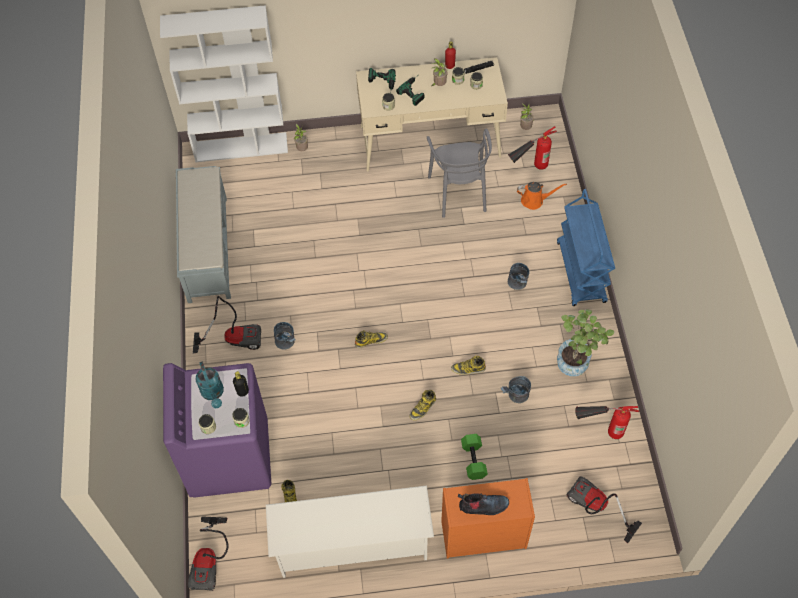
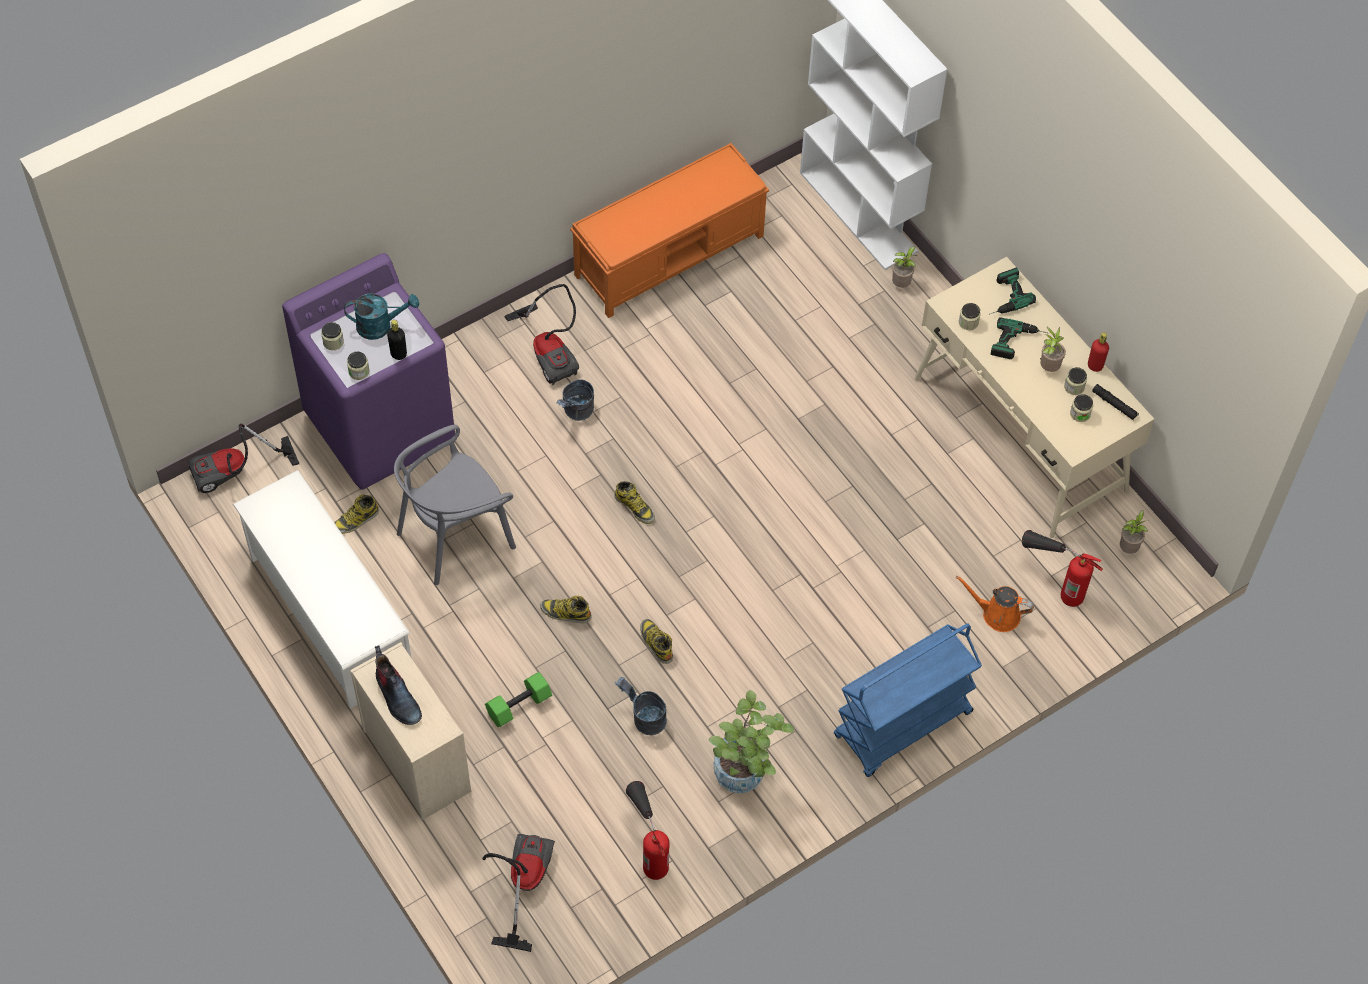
camera: 60 degrees right, 0 degrees up
grey bench [176,166,231,303] -> orange bench [570,143,769,318]
turquoise watering can [195,361,224,408] -> turquoise watering can turned 135 degrees counterclockwise [344,294,419,340]
grey chair [427,129,492,218] -> grey chair moved to [394,425,516,585]
orange dresser [441,478,535,558] -> beige dresser [350,642,471,820]
grey bucket [508,263,529,290] -> none
orange watering can [517,182,567,210] -> orange watering can turned 135 degrees clockwise [956,576,1034,632]

